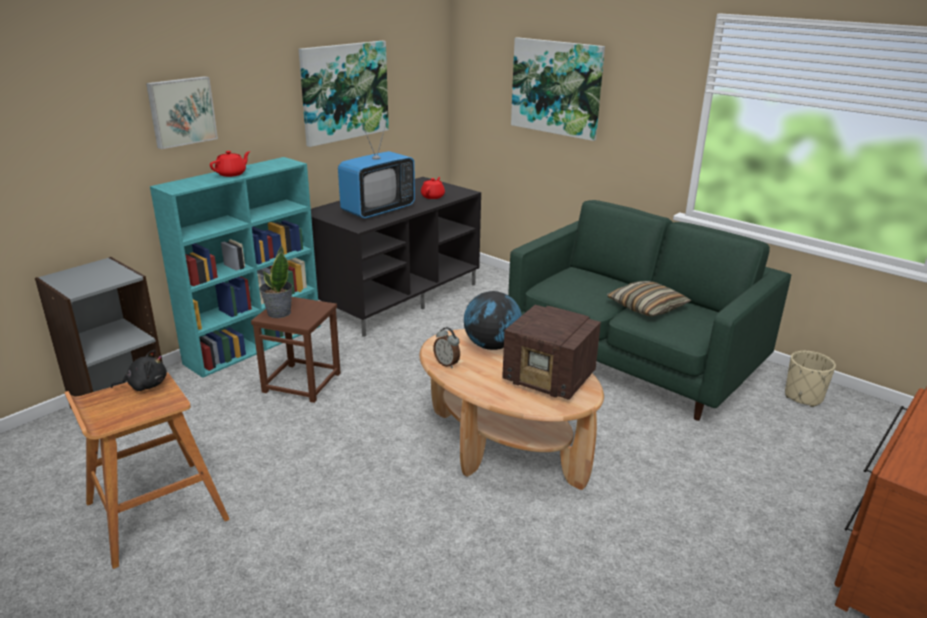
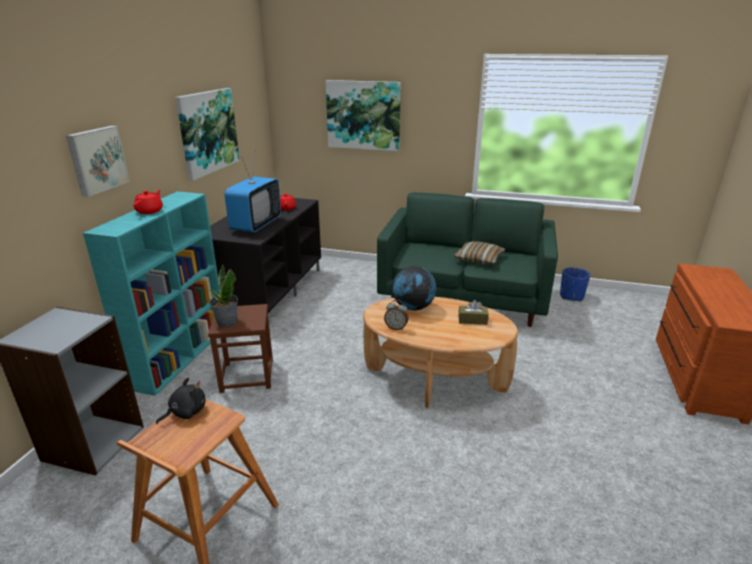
camera: 25 degrees left, 0 degrees up
radio [502,305,601,400] -> brown tissue box [459,300,489,325]
beige planter [785,351,836,407] -> blue planter [560,267,590,302]

